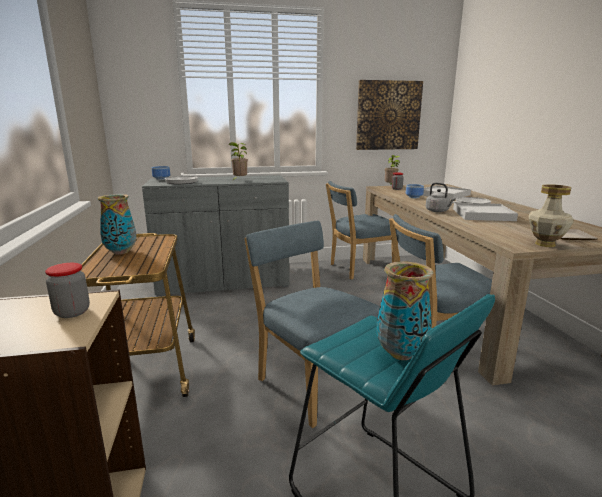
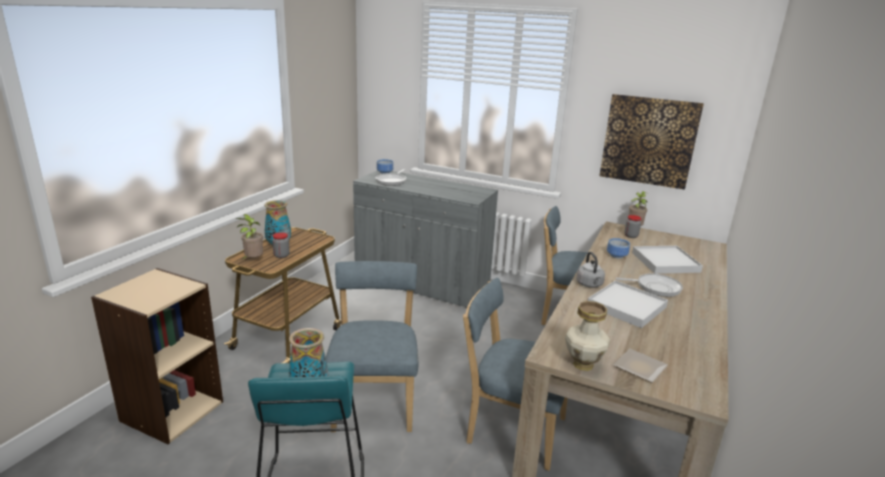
camera: 35 degrees right, 5 degrees up
jar [45,263,90,318] -> jar moved to [272,232,290,258]
potted plant [228,142,248,180] -> potted plant moved to [235,214,263,259]

